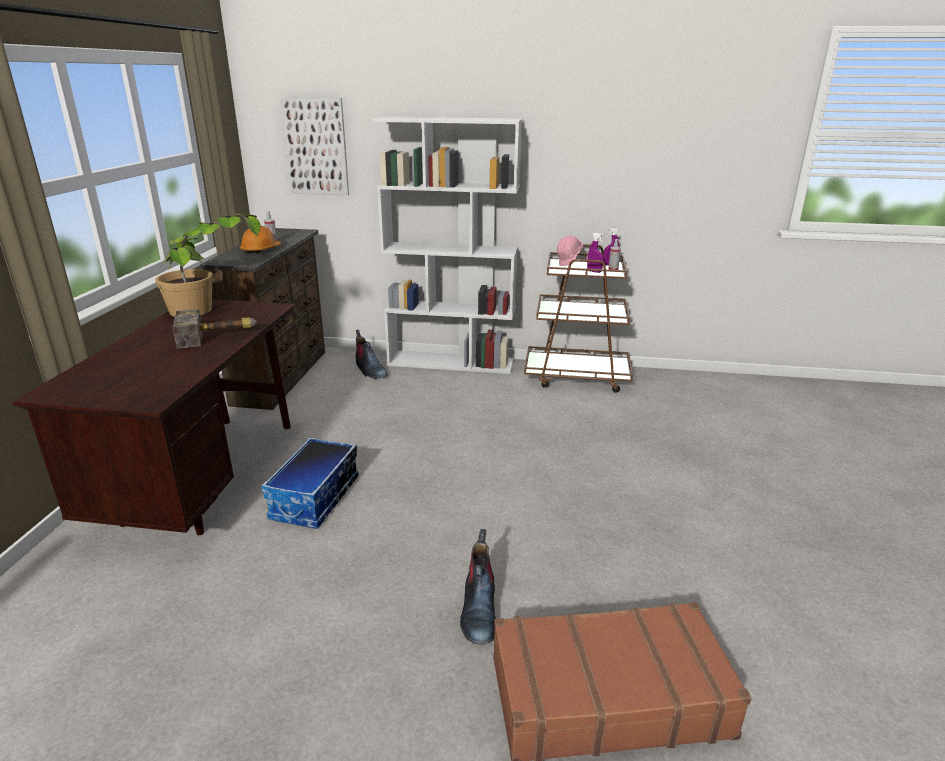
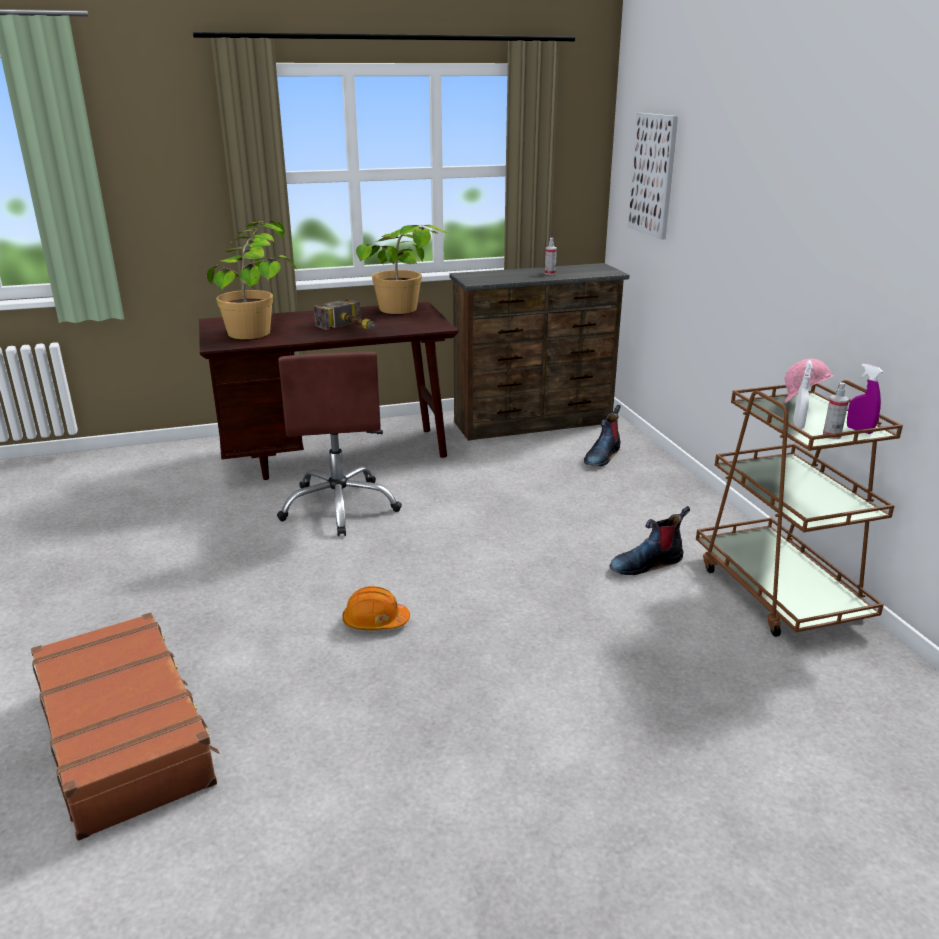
camera: 65 degrees right, 0 degrees up
orange hard hat [240,226,281,254] -> orange hard hat moved to [342,586,410,630]
storage box [261,437,359,529] -> brown office chair [277,352,402,536]
white bookcase [373,116,522,374] -> none
boot [460,529,496,645] -> boot moved to [610,506,690,575]
purple spray bottle [587,233,604,273] -> white spray bottle [793,360,813,429]
none -> potted plant [207,221,298,339]

